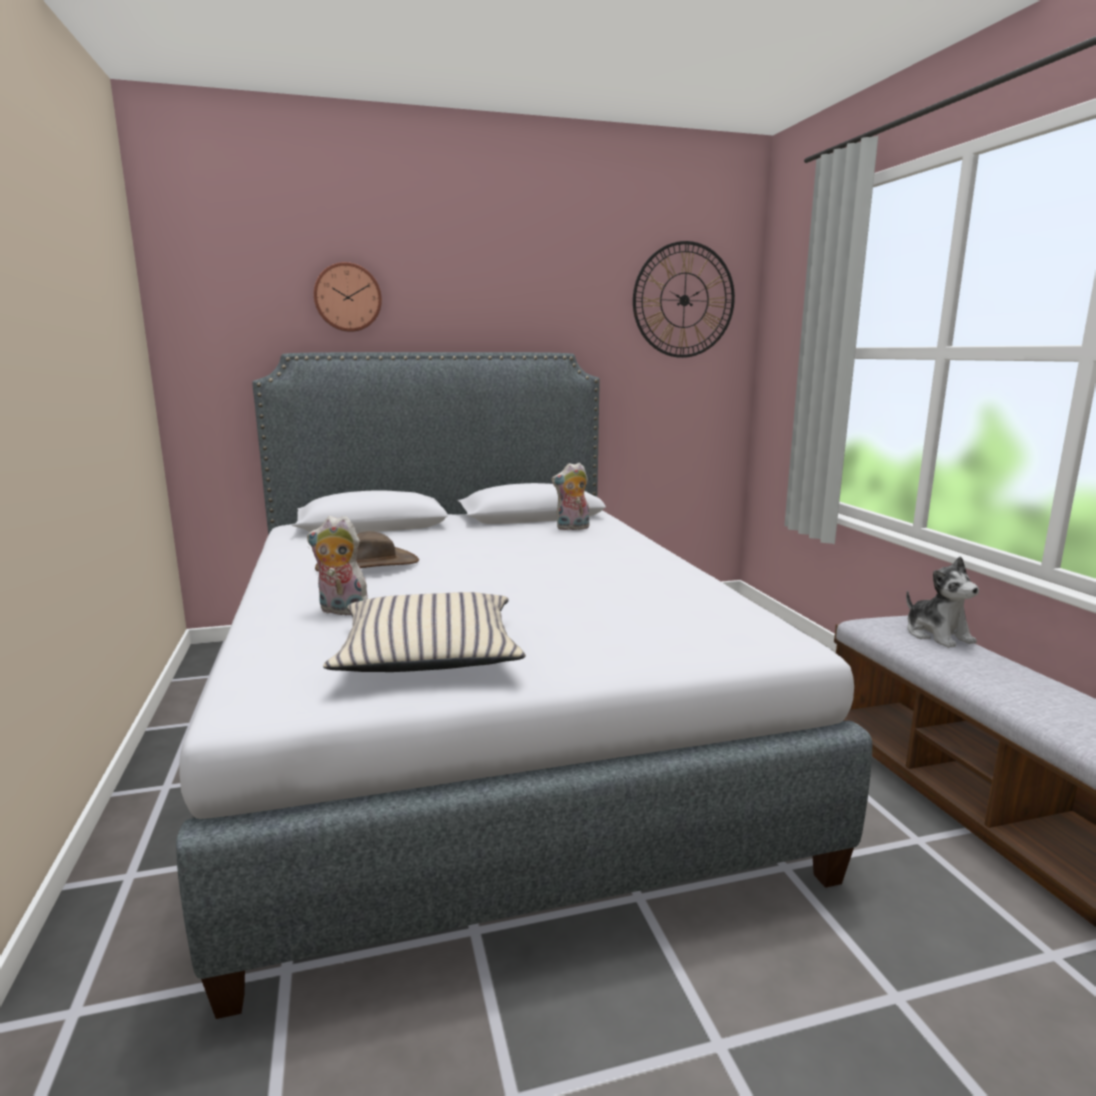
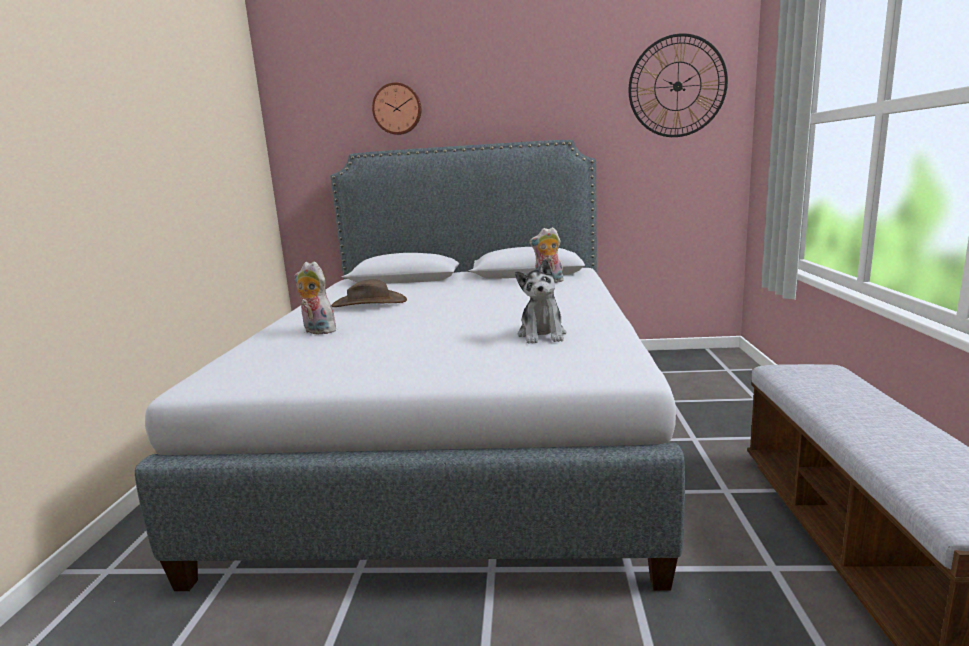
camera: 20 degrees right, 0 degrees up
beige pillow [323,592,526,672] -> none
plush toy [906,556,979,648] -> plush toy moved to [515,259,567,344]

